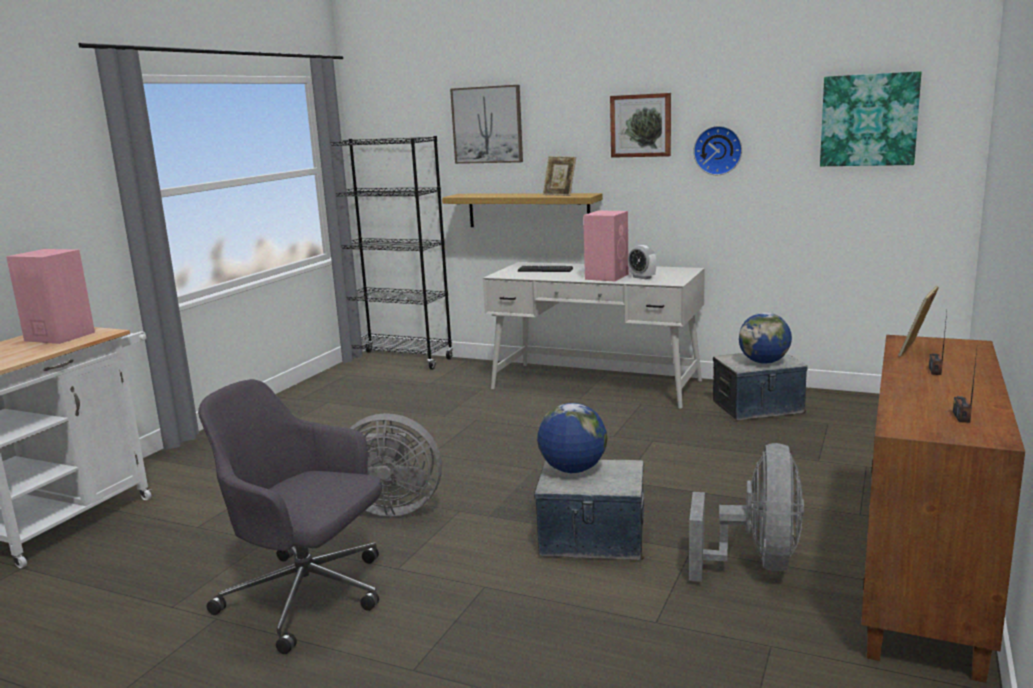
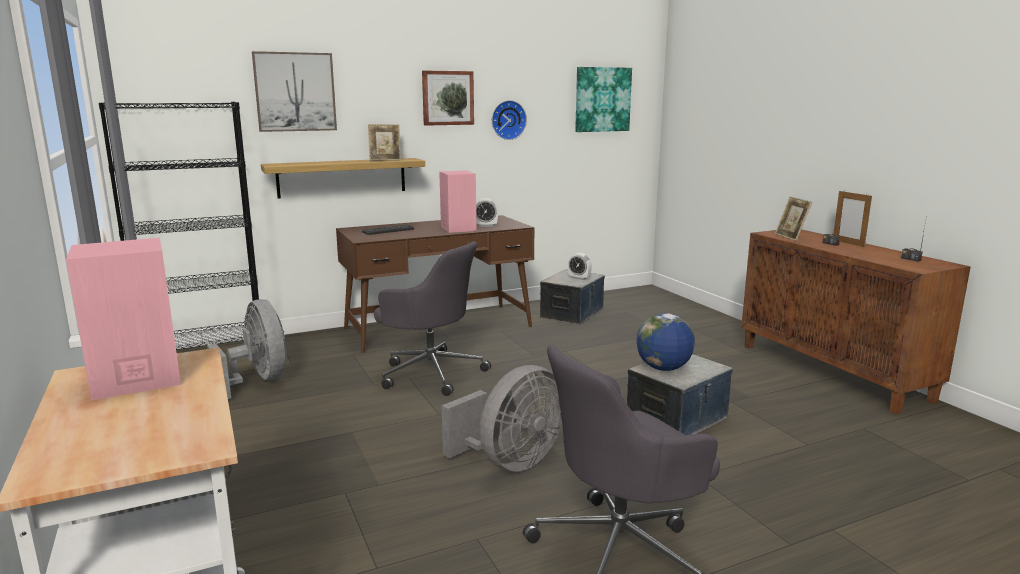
camera: 50 degrees left, 0 degrees up
white desk [483,262,705,408] -> brown desk [336,215,534,353]
grey fan [689,443,804,582] -> grey fan moved to [207,299,287,399]
globe [739,312,792,364] -> alarm clock [568,253,592,280]
none -> grey office chair [374,241,491,396]
none -> picture frame [833,190,872,247]

